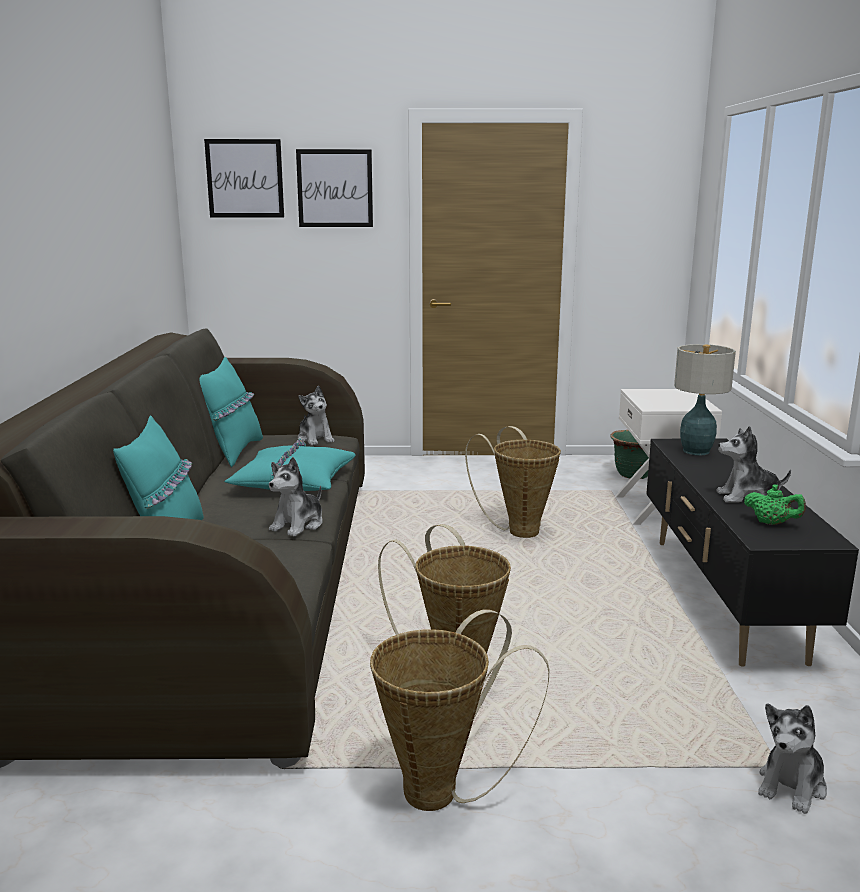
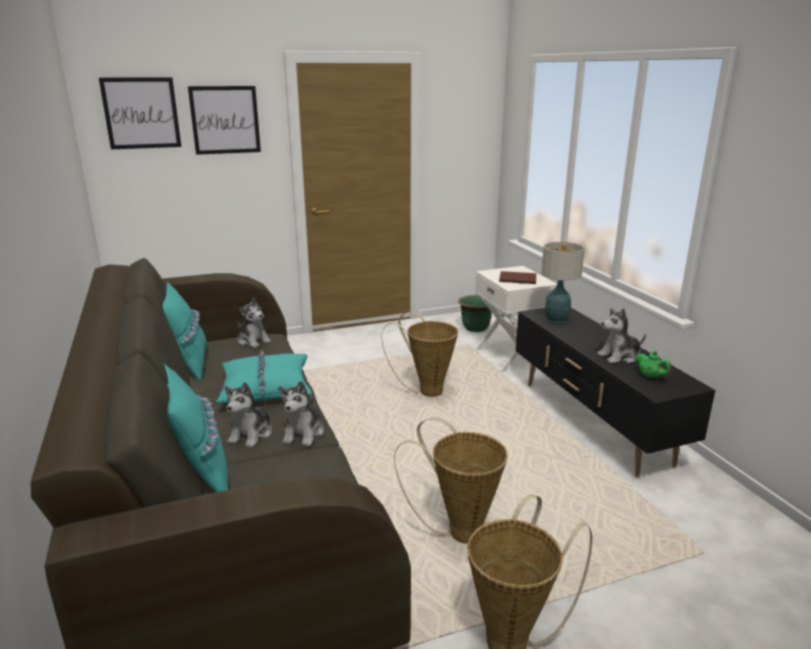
camera: 20 degrees left, 5 degrees up
green teapot [744,484,806,525] -> green teapot turned 45 degrees clockwise [635,351,671,378]
plush toy [758,704,827,814] -> plush toy moved to [225,382,272,448]
none -> brown book [499,271,536,284]

